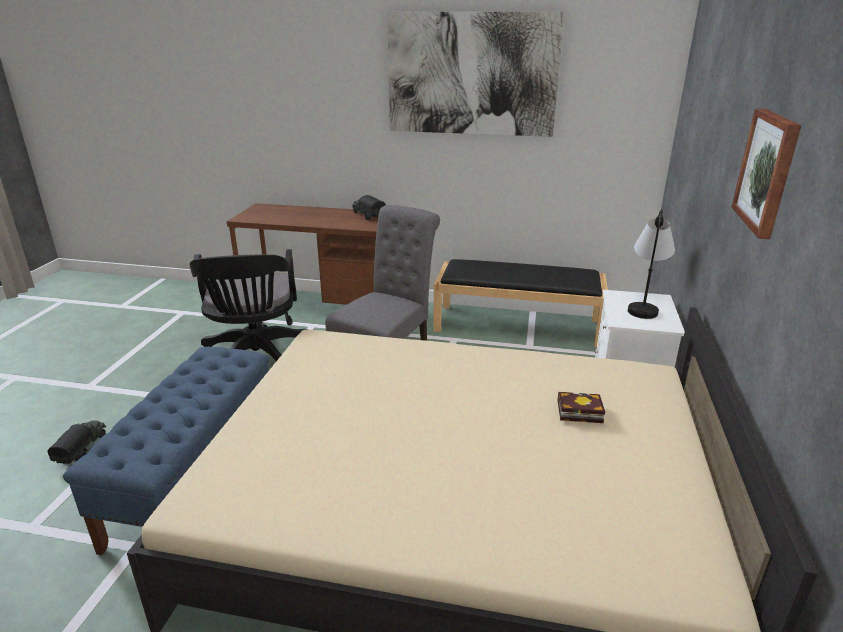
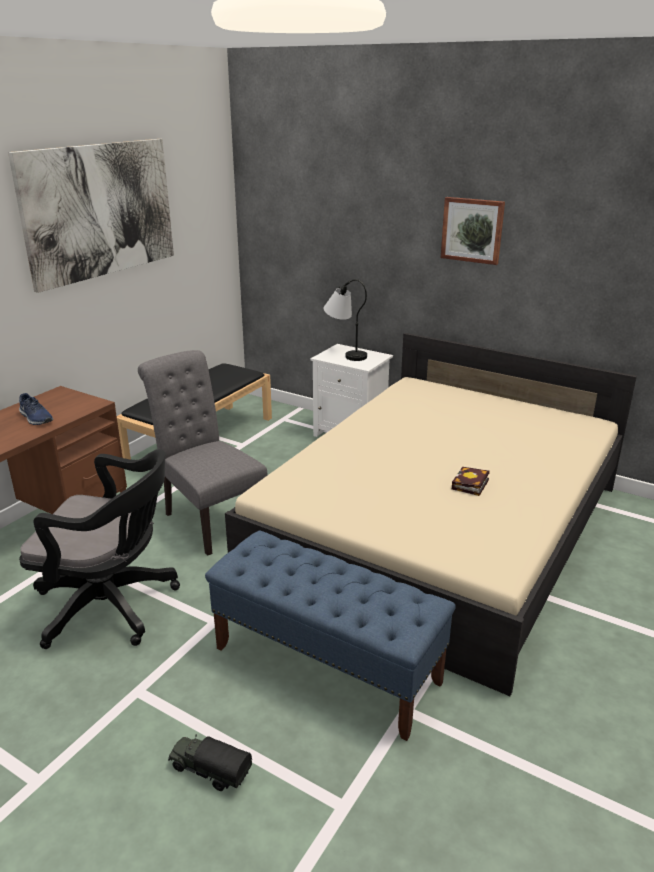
camera: 70 degrees left, 0 degrees up
toy truck [352,195,386,220] -> none
book [557,392,605,423] -> book moved to [452,467,490,496]
none -> blue shoe [19,393,53,425]

